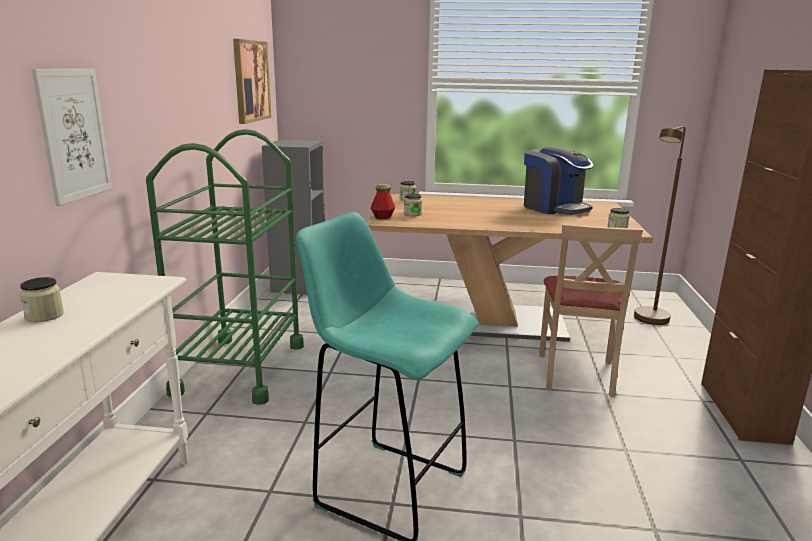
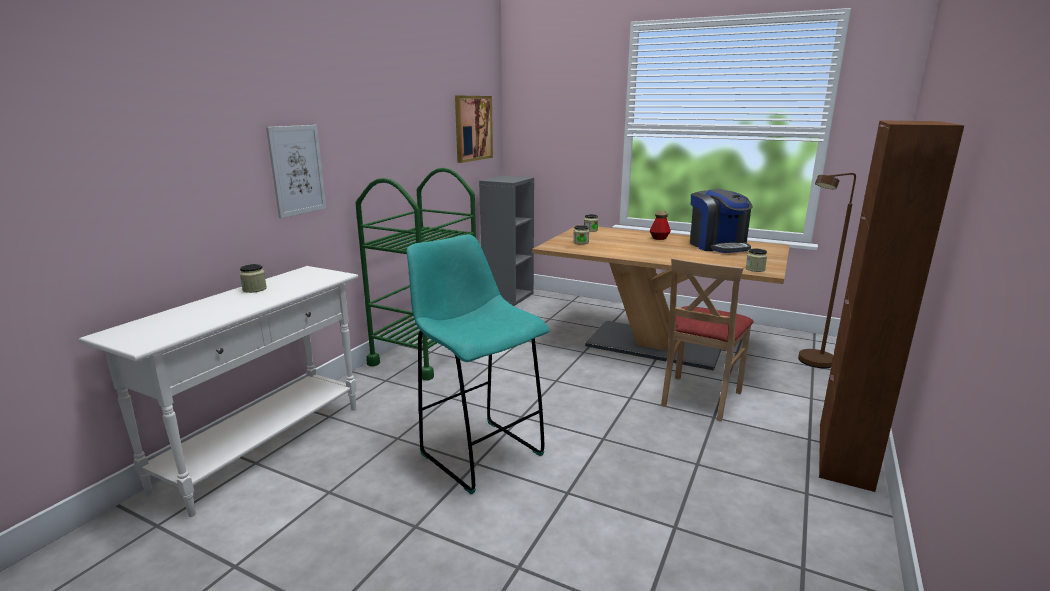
camera: 20 degrees right, 0 degrees up
bottle [370,184,396,219] -> bottle moved to [649,211,671,240]

